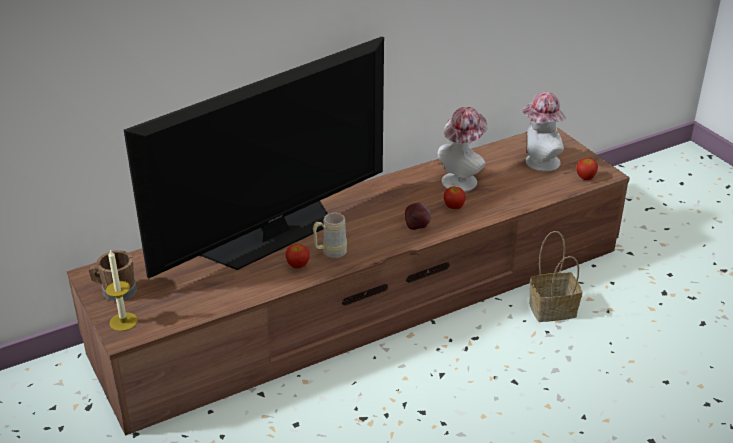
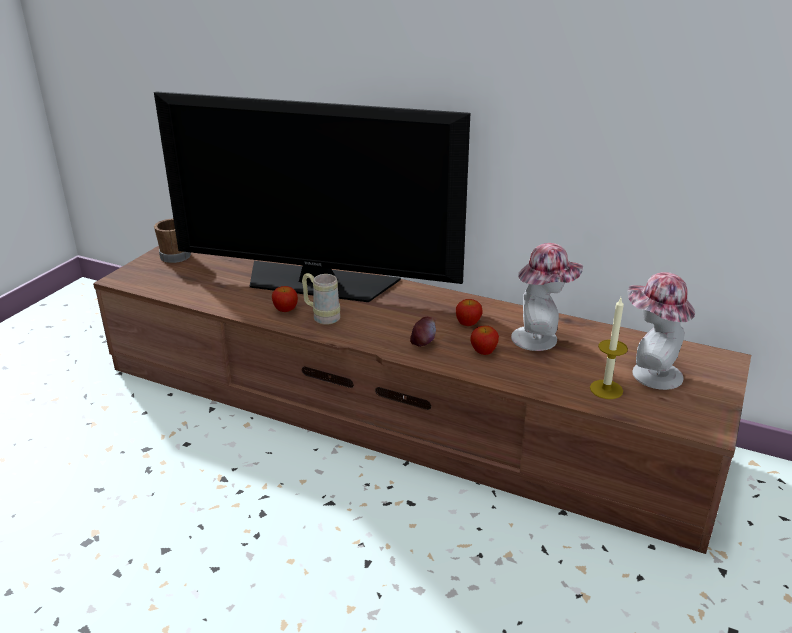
camera: 55 degrees right, 5 degrees down
candle [105,249,138,331] -> candle moved to [590,298,628,399]
basket [529,231,582,322] -> none
apple [576,158,598,180] -> apple moved to [456,299,483,326]

